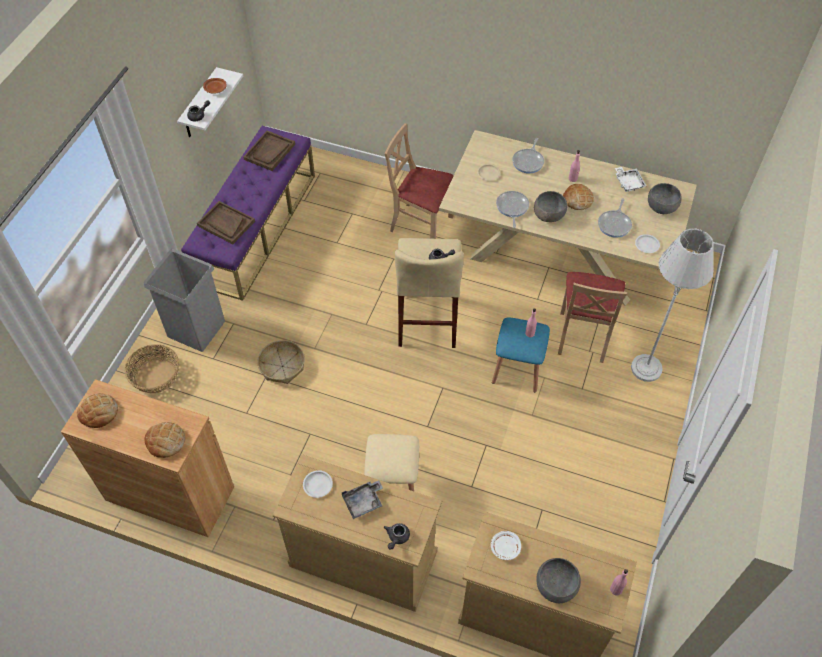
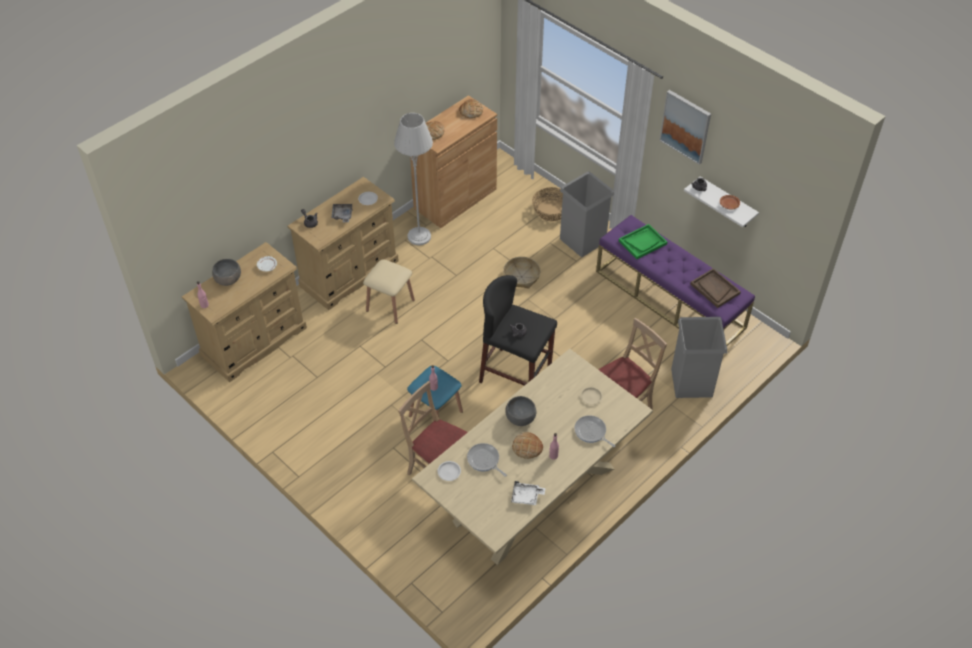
camera: 115 degrees right, 5 degrees down
brown tray [197,201,255,244] -> green tray [619,224,667,259]
beige stool [395,238,464,348] -> black stool [479,275,557,386]
frying pan [496,191,529,228] -> none
grey floor lamp [631,228,714,382] -> grey floor lamp moved to [394,113,433,245]
grey bowl [648,183,682,214] -> none
none -> picture [659,90,711,165]
none -> grey trash can [671,317,727,398]

